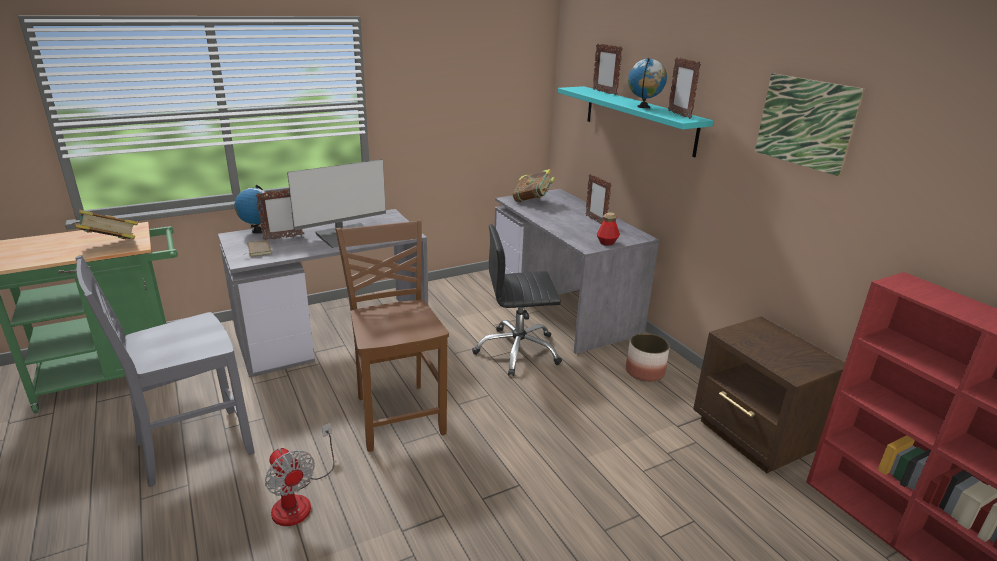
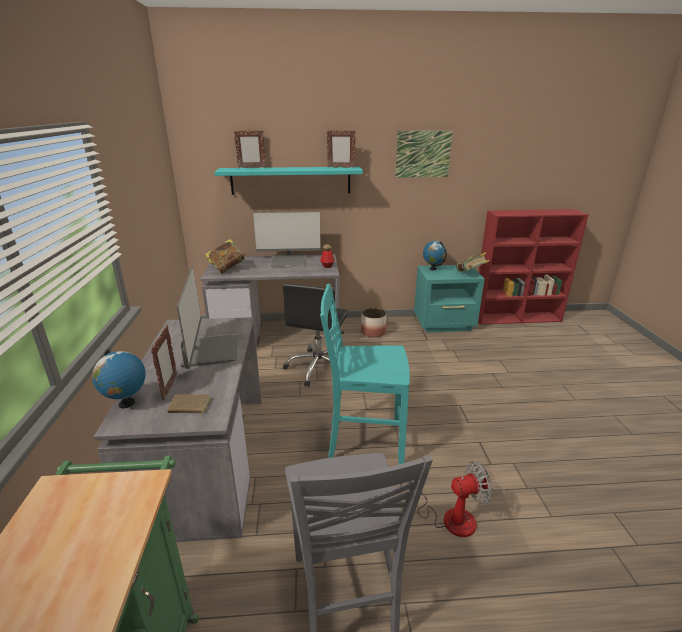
camera: 65 degrees left, 0 degrees up
book [72,210,138,239] -> book moved to [456,252,489,272]
brown chair [336,220,449,452] -> turquoise chair [320,284,410,464]
picture frame [585,174,611,224] -> monitor [253,212,321,266]
globe [628,58,667,108] -> globe moved to [423,241,447,270]
brown nightstand [693,317,845,473] -> turquoise nightstand [414,265,485,332]

